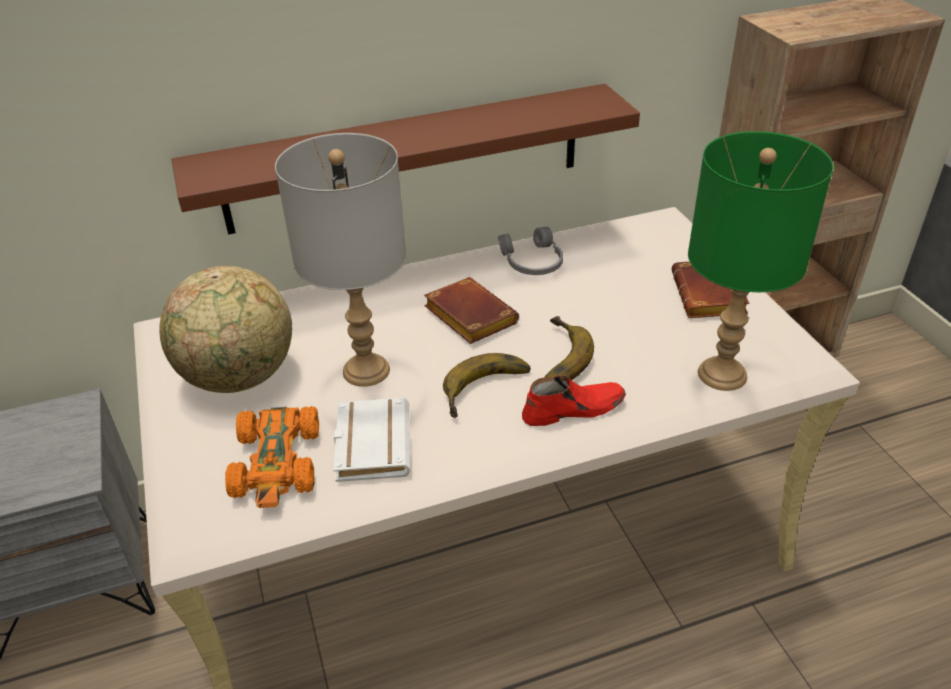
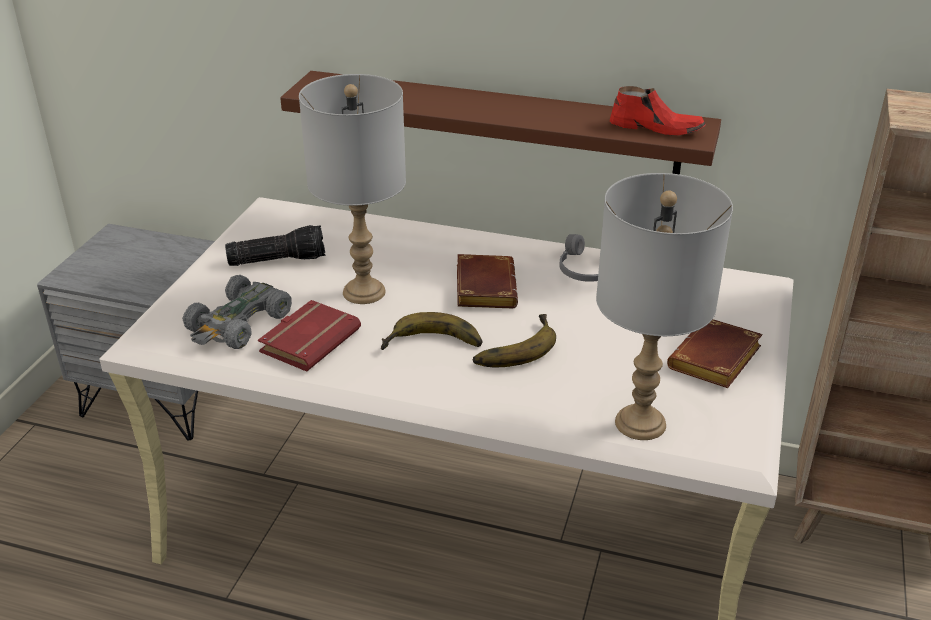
camera: 35 degrees right, 5 degrees down
globe [159,266,292,393] -> flashlight [225,225,326,266]
orange toy car [225,406,319,508] -> grey toy car [182,275,292,349]
white book [334,398,410,482] -> red book [258,300,361,372]
red shoe [522,375,626,426] -> red shoe moved to [610,86,706,135]
green table lamp [688,131,834,391] -> grey table lamp [596,173,733,440]

